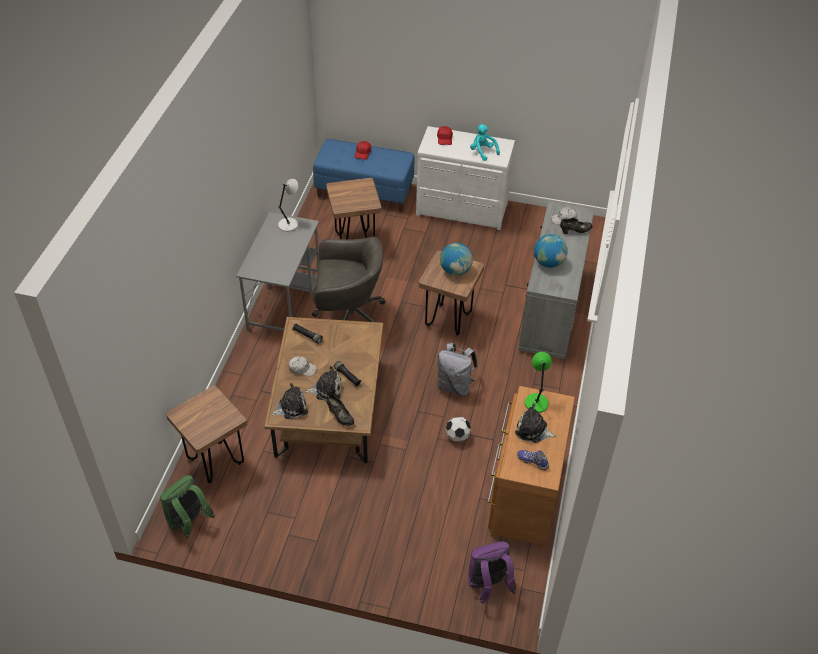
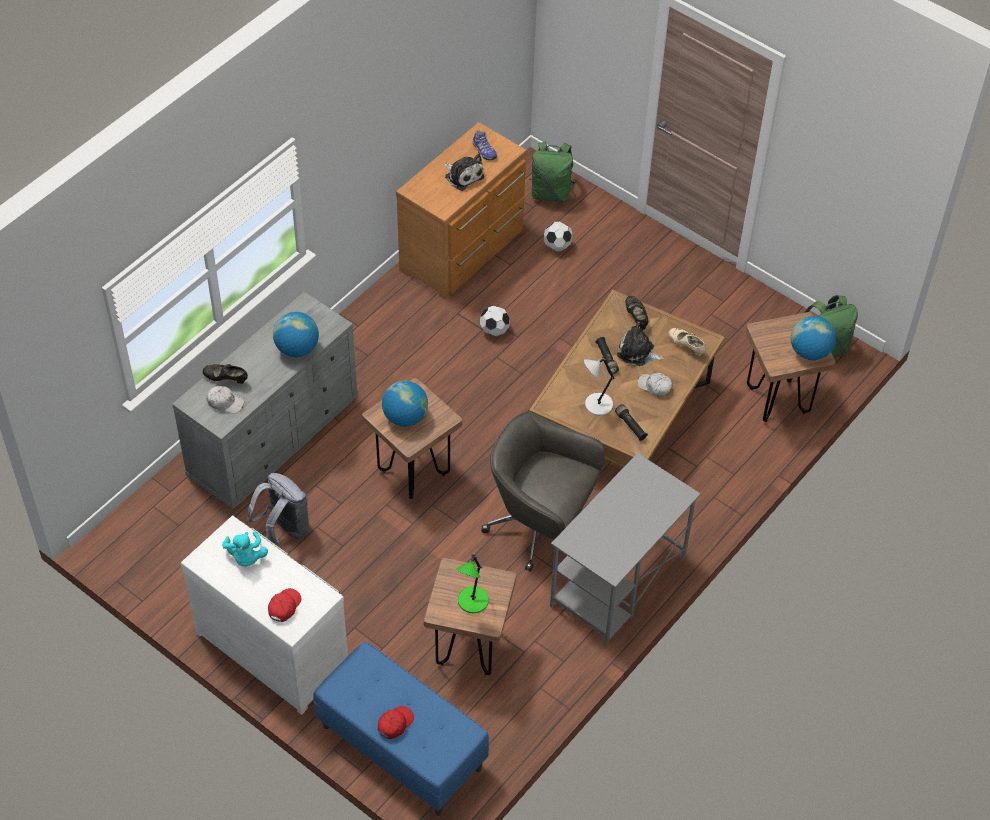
camera: 155 degrees left, 5 degrees up
plush toy [271,383,308,419] -> beige shoe [668,328,706,356]
grey table lamp [278,178,298,232] -> grey table lamp moved to [584,356,615,416]
grey backpack [437,343,478,396] -> grey backpack moved to [247,473,309,546]
purple backpack [468,541,517,603] -> green backpack [529,142,575,202]
green table lamp [525,352,552,413] -> green table lamp moved to [456,554,489,613]
none -> football [543,222,573,251]
none -> globe [791,316,836,360]

